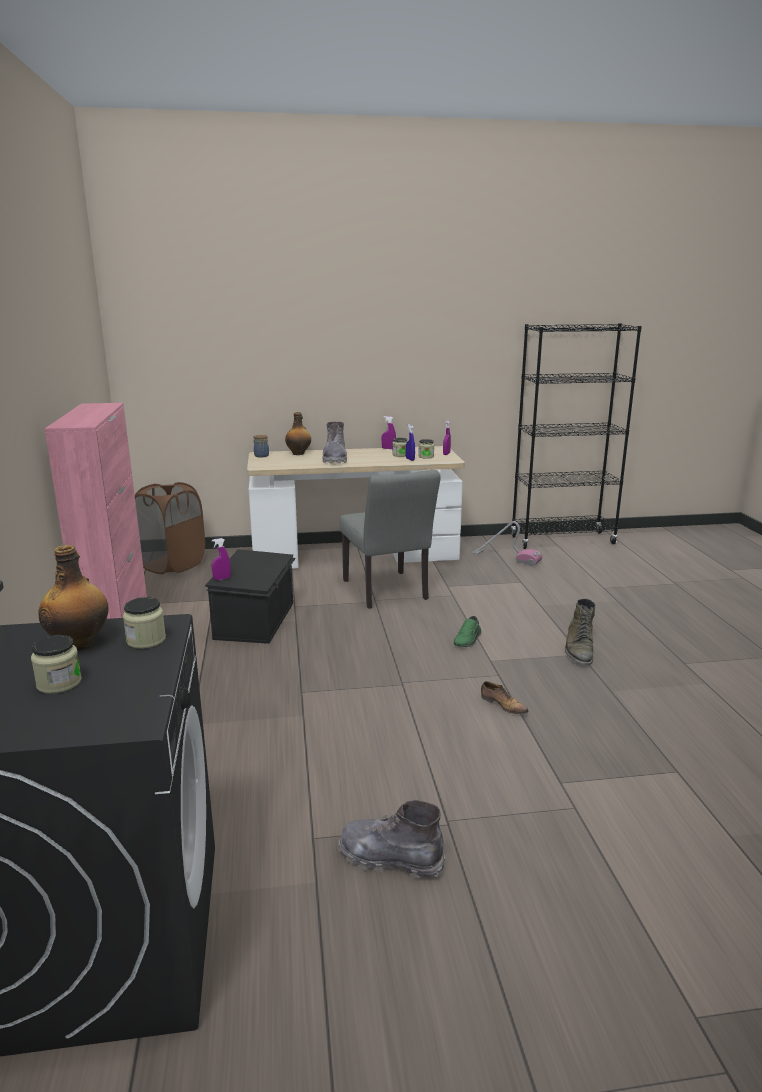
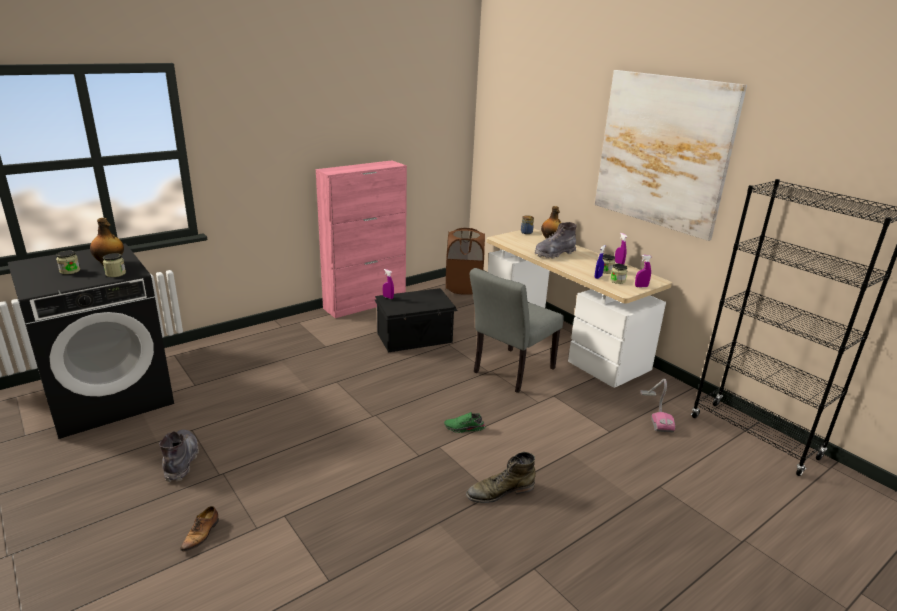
camera: 60 degrees right, 5 degrees up
shoe [481,681,528,714] -> shoe moved to [180,506,219,551]
none -> picture [595,70,747,241]

